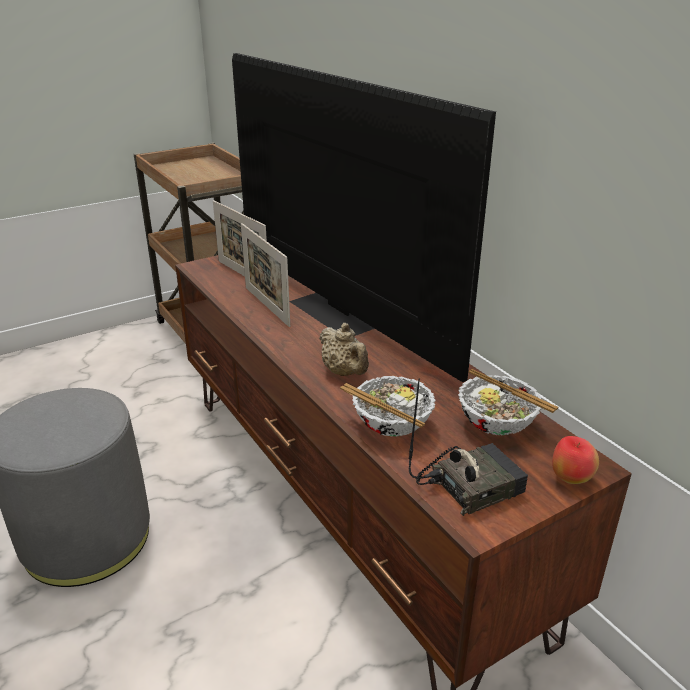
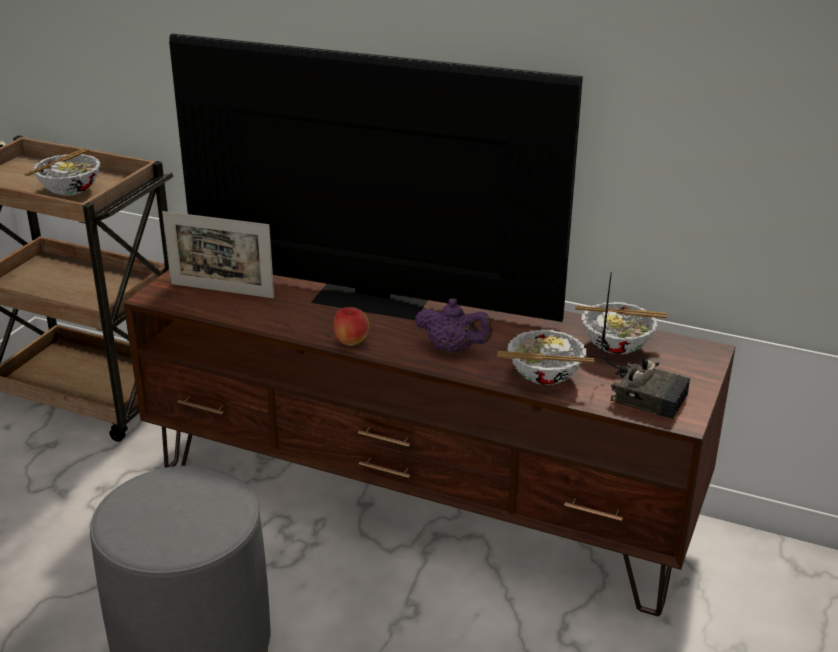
camera: 35 degrees left, 0 degrees up
picture frame [241,223,290,327] -> none
beige teapot [319,323,369,376] -> purple teapot [415,298,492,353]
radio [409,378,528,516] -> radio turned 90 degrees clockwise [601,272,690,419]
apple [552,436,599,484] -> apple moved to [334,307,369,346]
none -> bowl [24,148,100,196]

